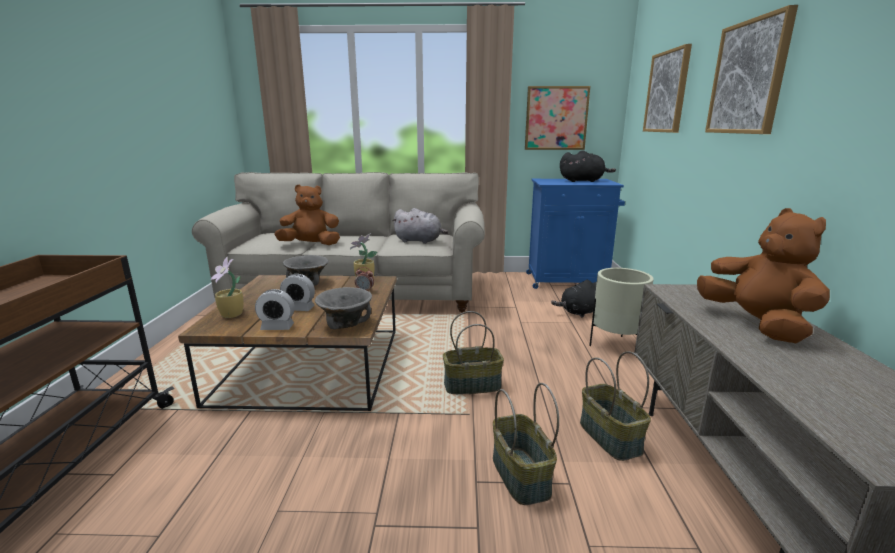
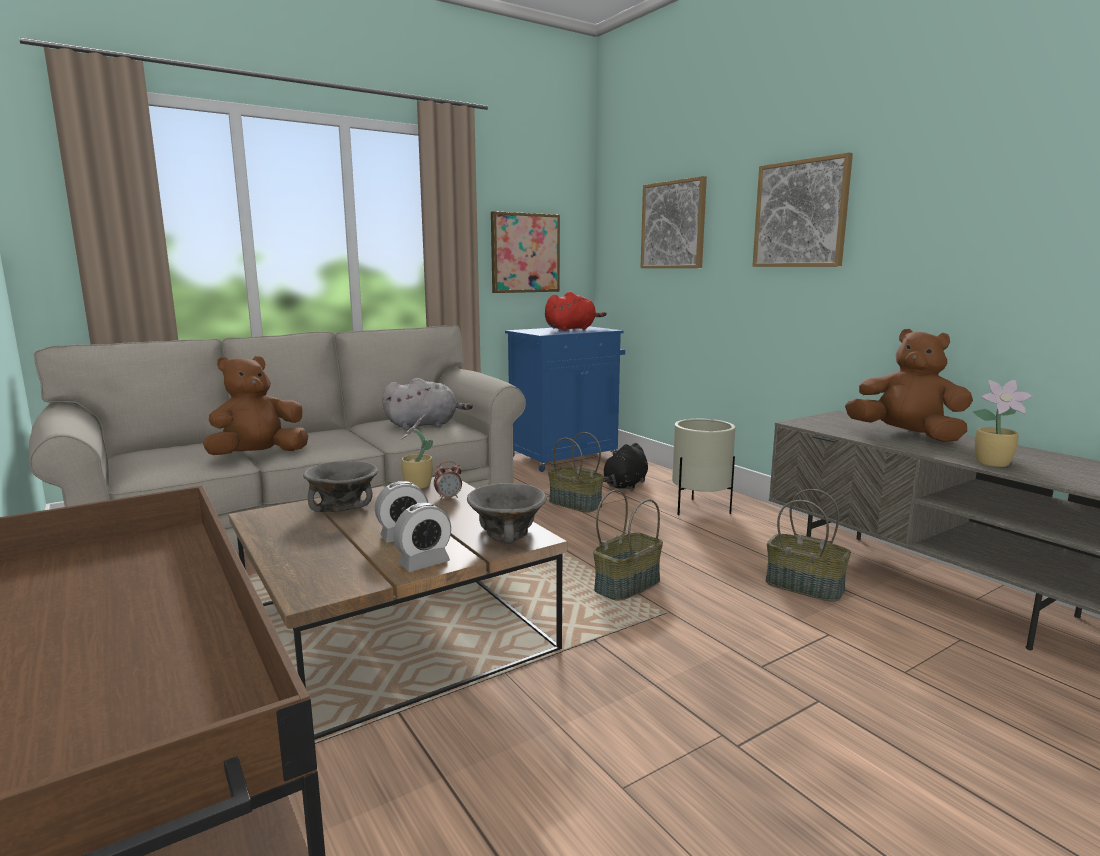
camera: 35 degrees left, 5 degrees down
potted plant [210,257,243,318] -> potted plant moved to [973,380,1033,467]
basket [493,383,559,505] -> basket moved to [548,432,604,512]
black plush toy [560,150,616,182] -> red plush toy [545,292,607,331]

